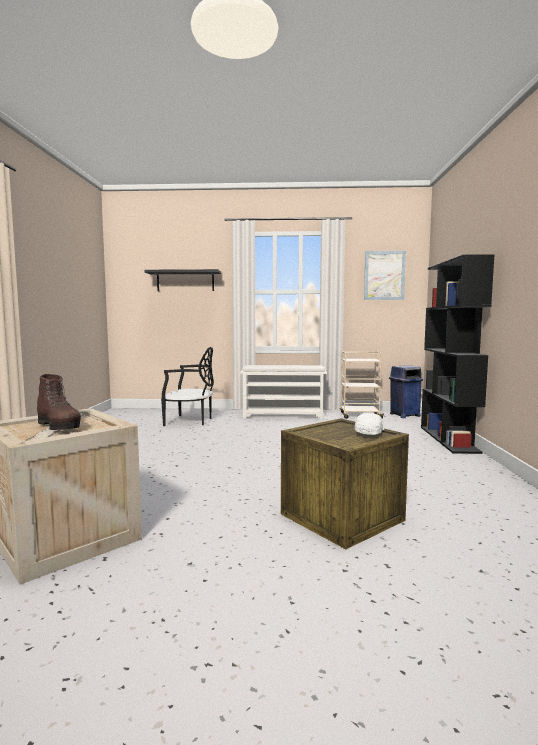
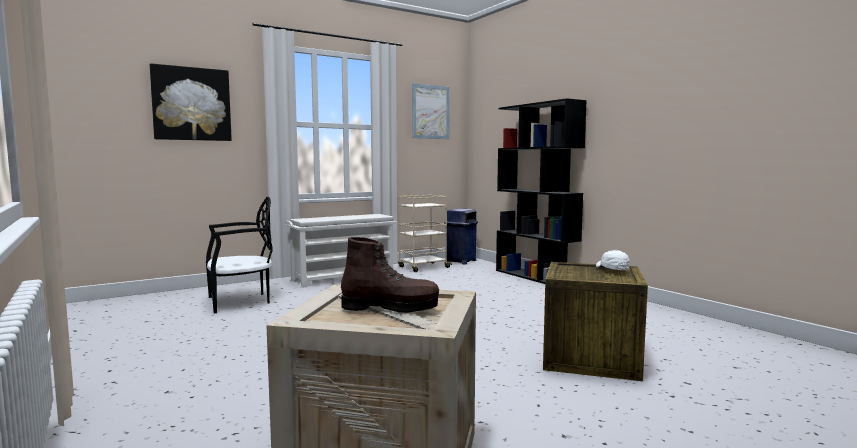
camera: 35 degrees left, 0 degrees up
black shelf [144,269,221,291] -> picture [150,63,232,141]

